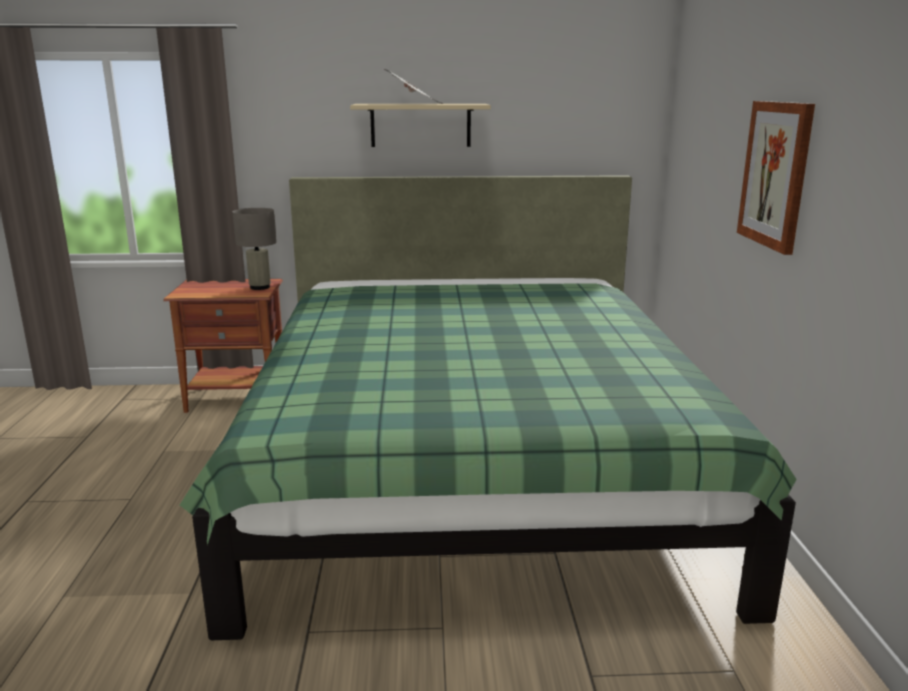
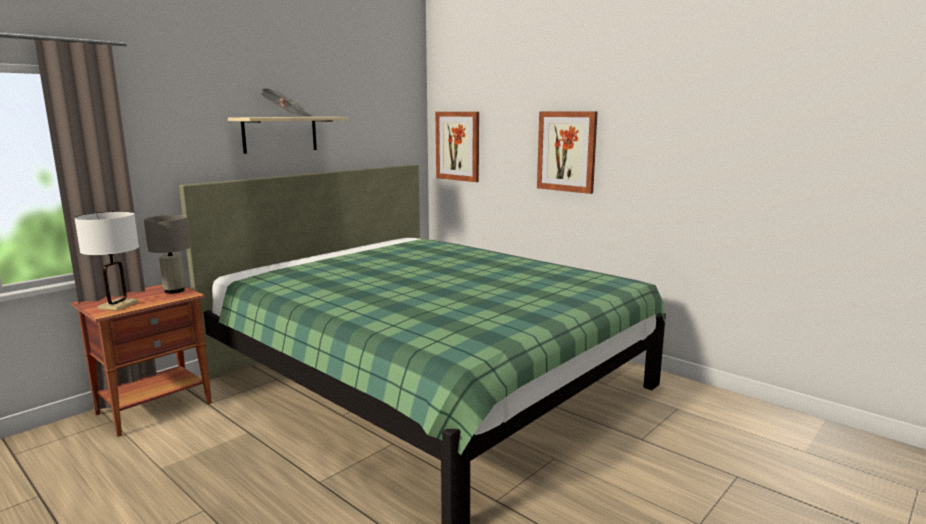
camera: 45 degrees left, 5 degrees down
none -> white table lamp [74,211,139,311]
none -> picture [436,112,479,182]

